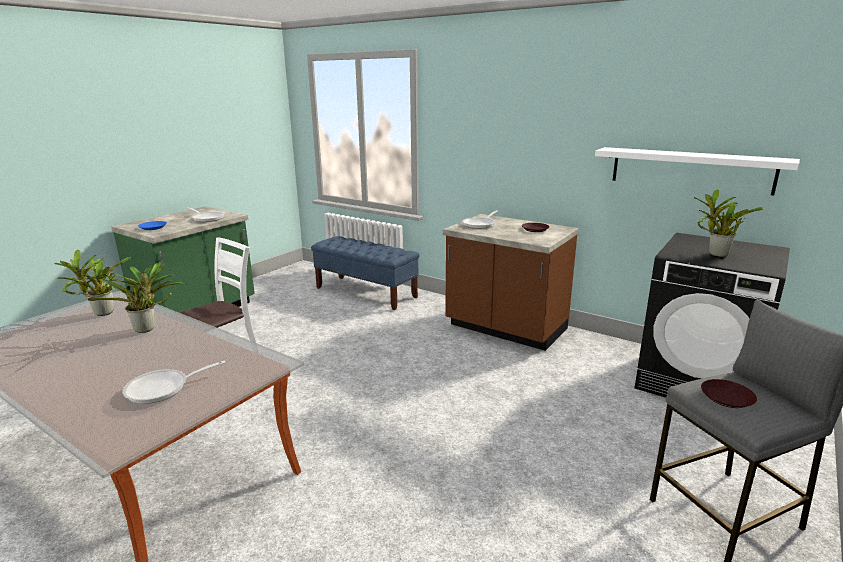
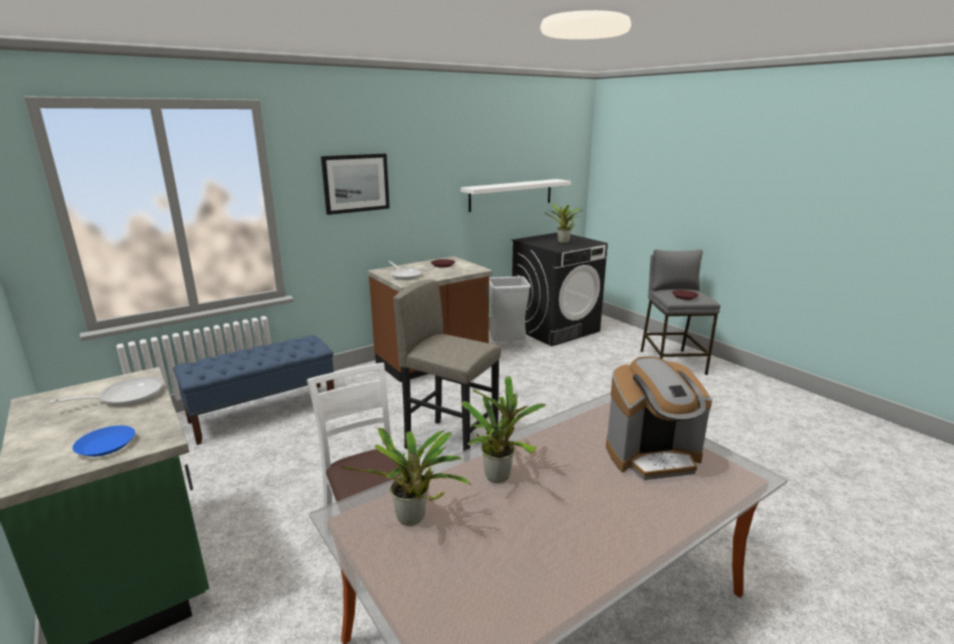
camera: 70 degrees left, 0 degrees up
frying pan [122,361,226,404] -> coffee machine [606,357,712,480]
none -> picture [321,154,390,215]
none -> grey stool [393,280,501,451]
none -> grey trash can [489,276,531,341]

